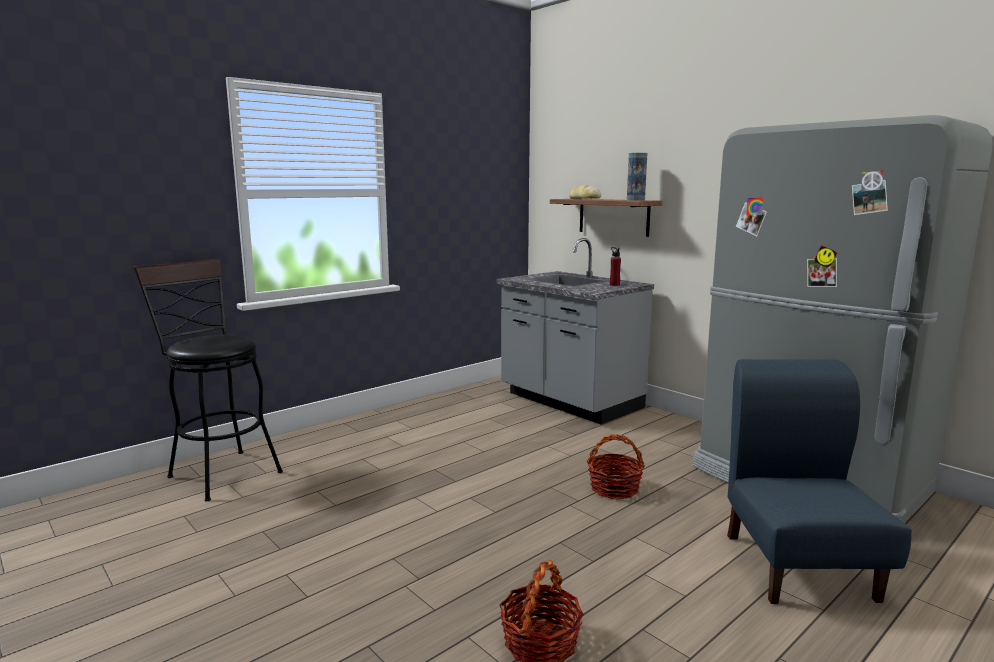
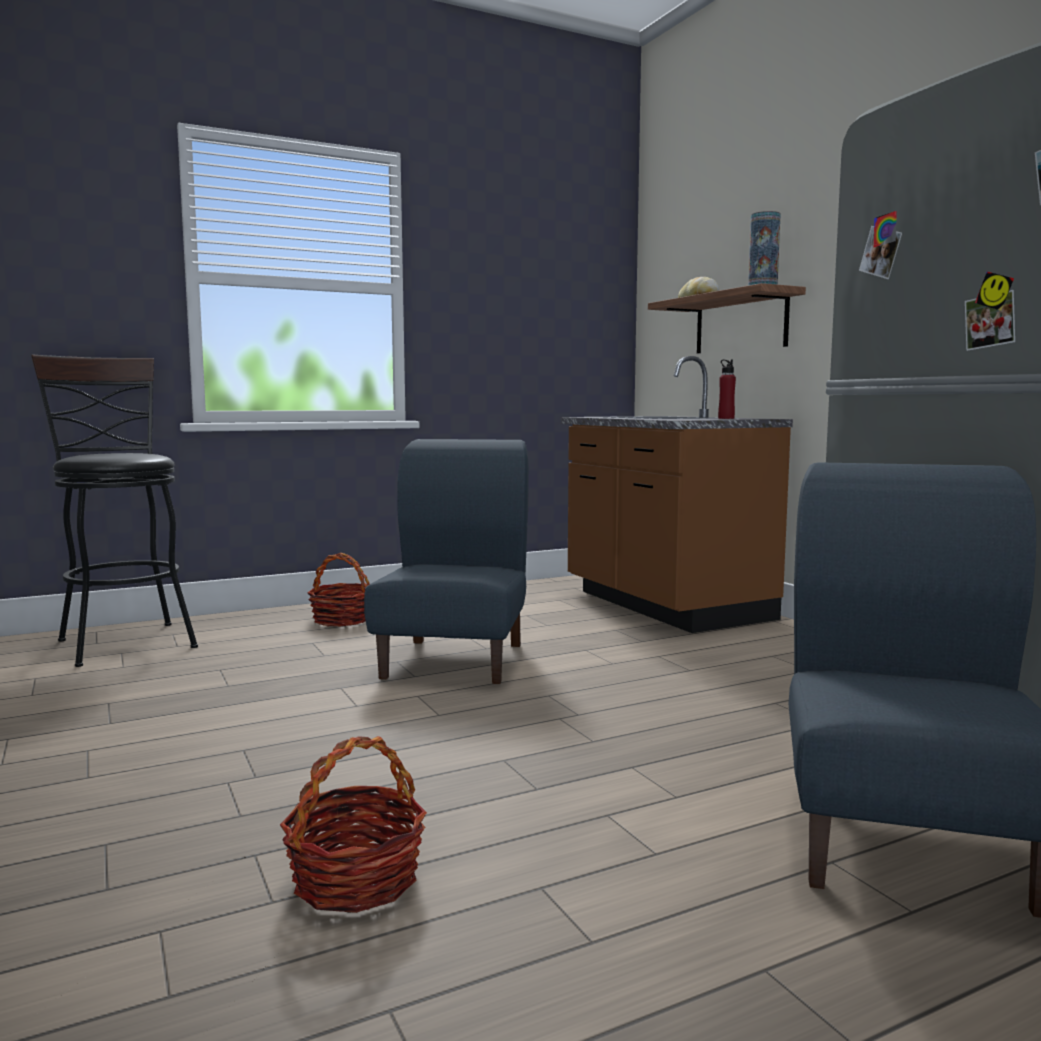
camera: 15 degrees right, 5 degrees down
grey counter [496,238,654,424] -> brown counter [561,356,793,633]
basket [586,434,645,500] -> basket moved to [308,553,370,627]
none -> blue chair [364,439,529,684]

